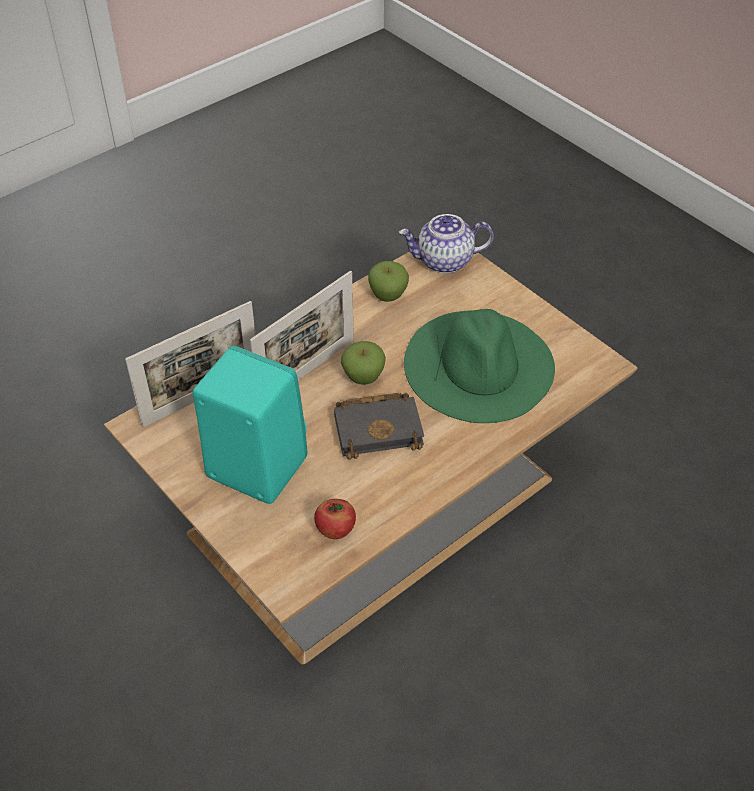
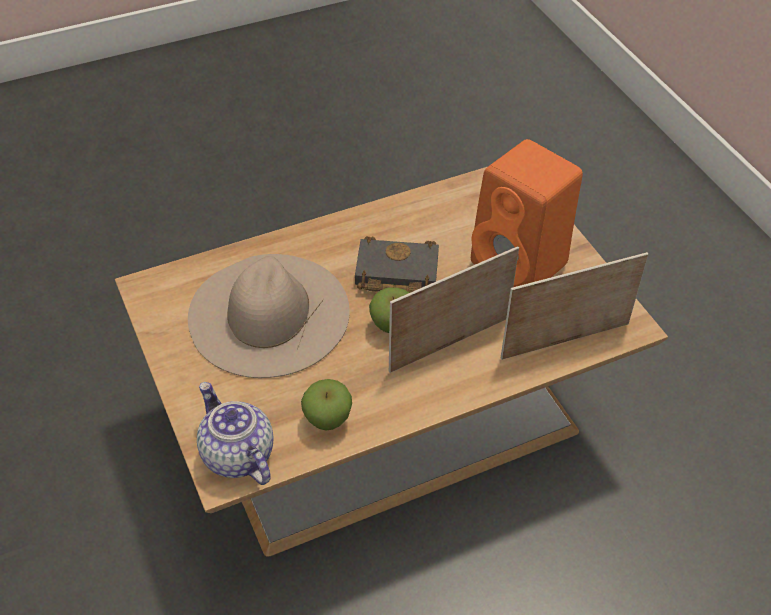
camera: 165 degrees left, 0 degrees up
turquoise speaker [193,346,308,504] -> orange speaker [471,139,583,287]
apple [314,499,356,539] -> none
teapot [399,214,494,274] -> teapot turned 135 degrees counterclockwise [197,382,274,485]
green hat [404,309,555,423] -> beige hat [188,254,350,378]

